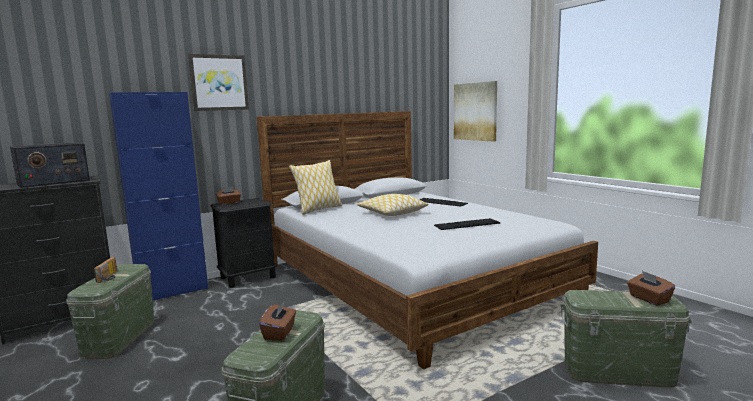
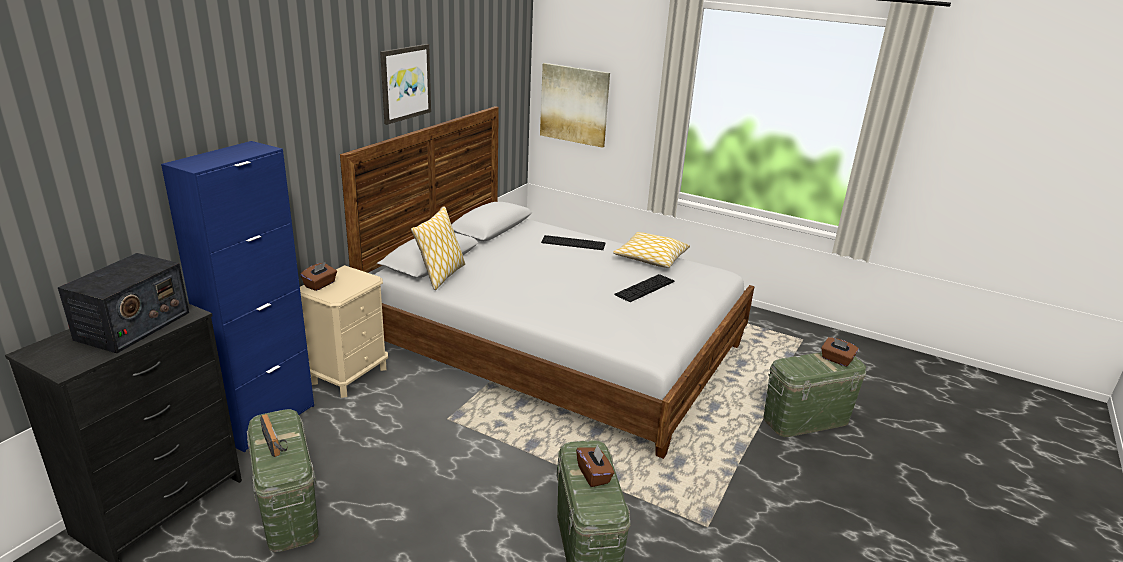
camera: 30 degrees left, 15 degrees up
picture [188,54,249,111] -> picture moved to [380,44,431,125]
black nightstand [210,198,277,288] -> beige nightstand [300,265,388,398]
pillow [357,194,429,216] -> pillow moved to [613,232,690,268]

